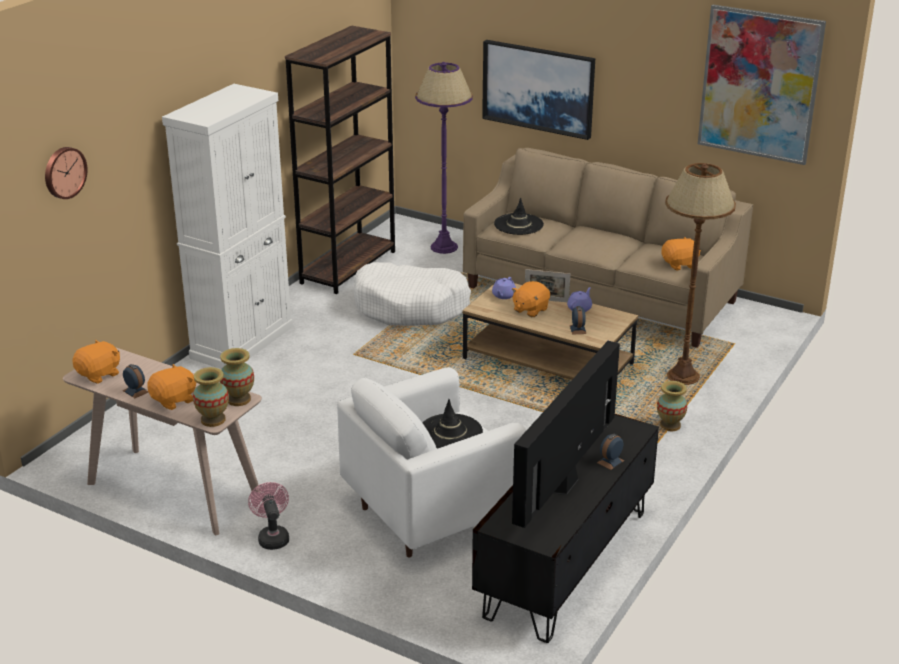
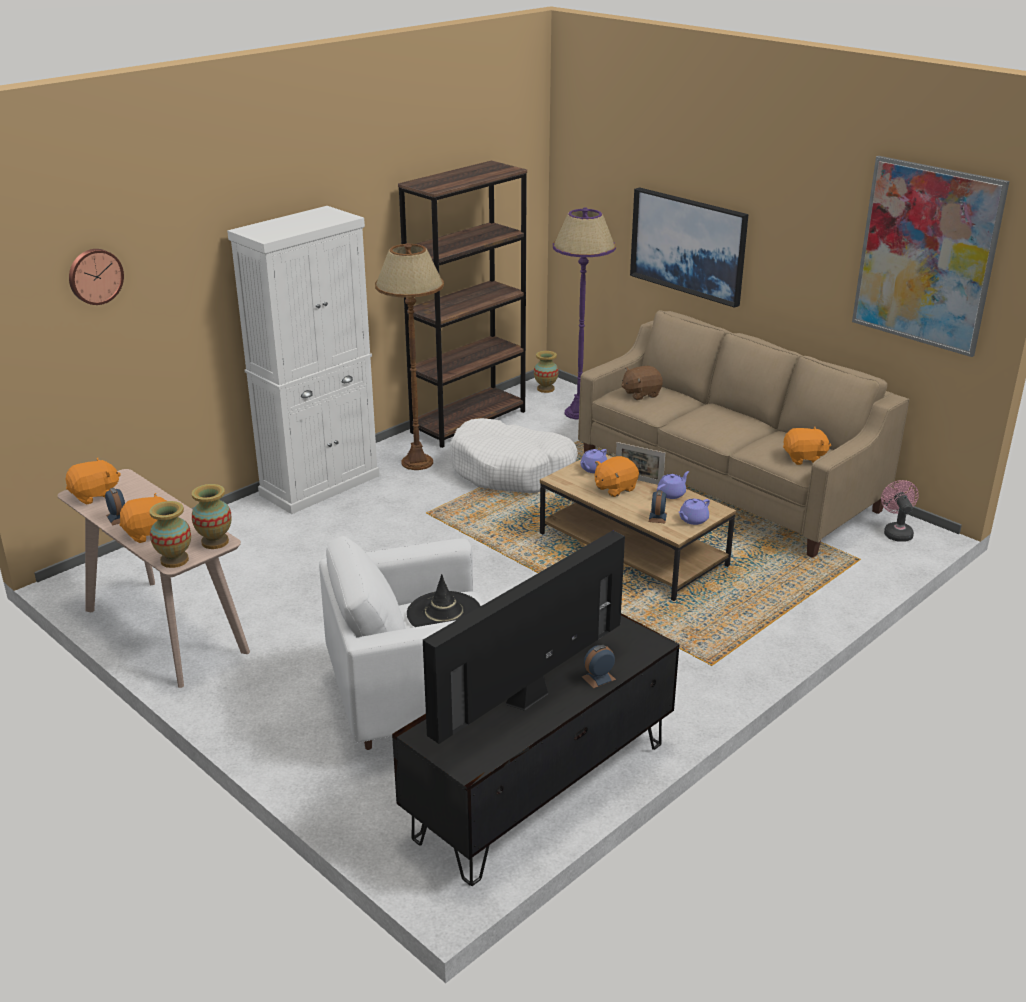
camera: 15 degrees right, 0 degrees up
pink fan [248,482,289,550] -> pink fan moved to [881,480,919,542]
black hat [494,198,544,235] -> brown plush toy [621,366,663,400]
vase [657,381,687,431] -> vase moved to [534,351,559,393]
brown floor lamp [665,163,736,385] -> brown floor lamp moved to [375,243,444,470]
none -> purple teapot [678,499,710,525]

